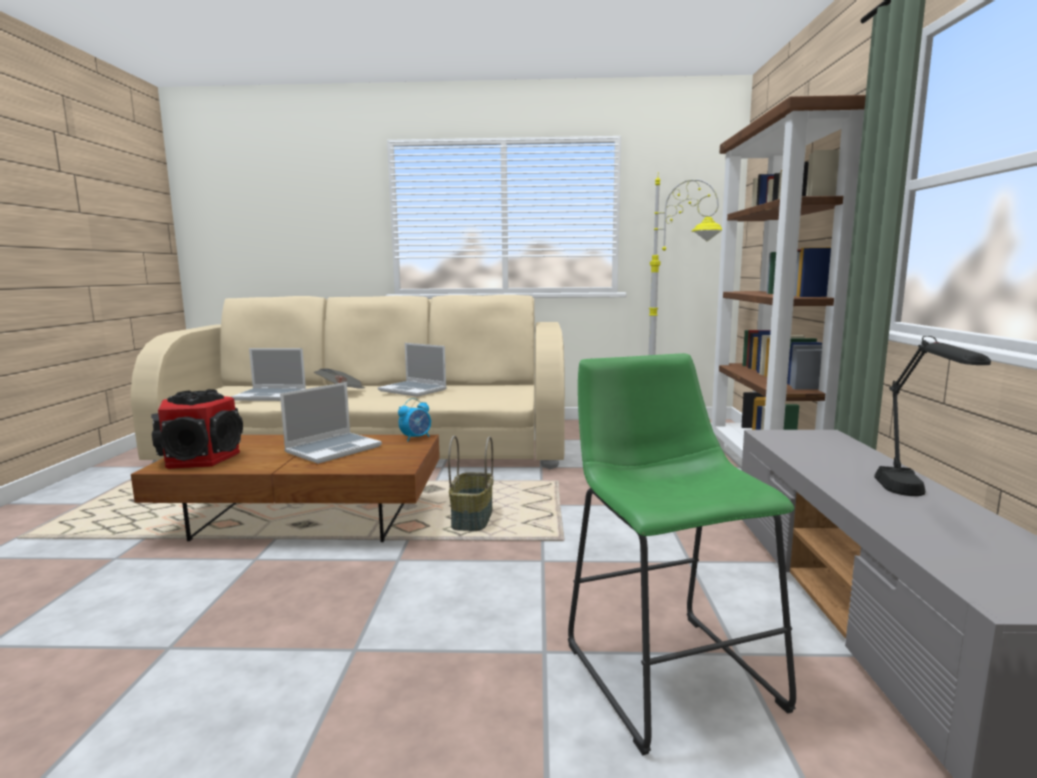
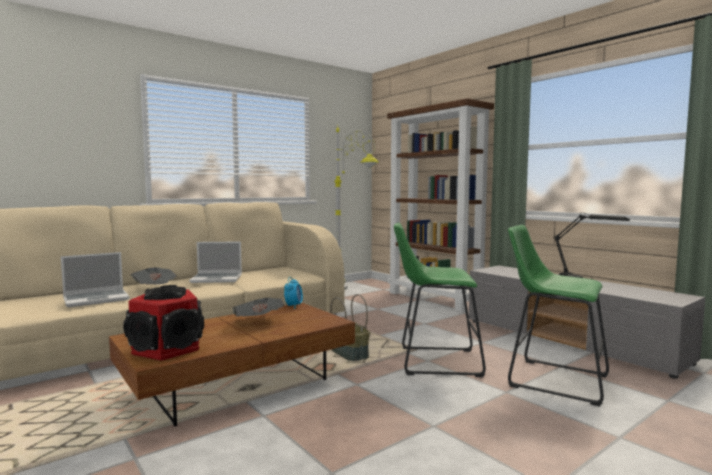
camera: 40 degrees left, 5 degrees down
laptop [280,382,382,464] -> newspaper [232,298,284,317]
none -> green stool [394,222,486,377]

